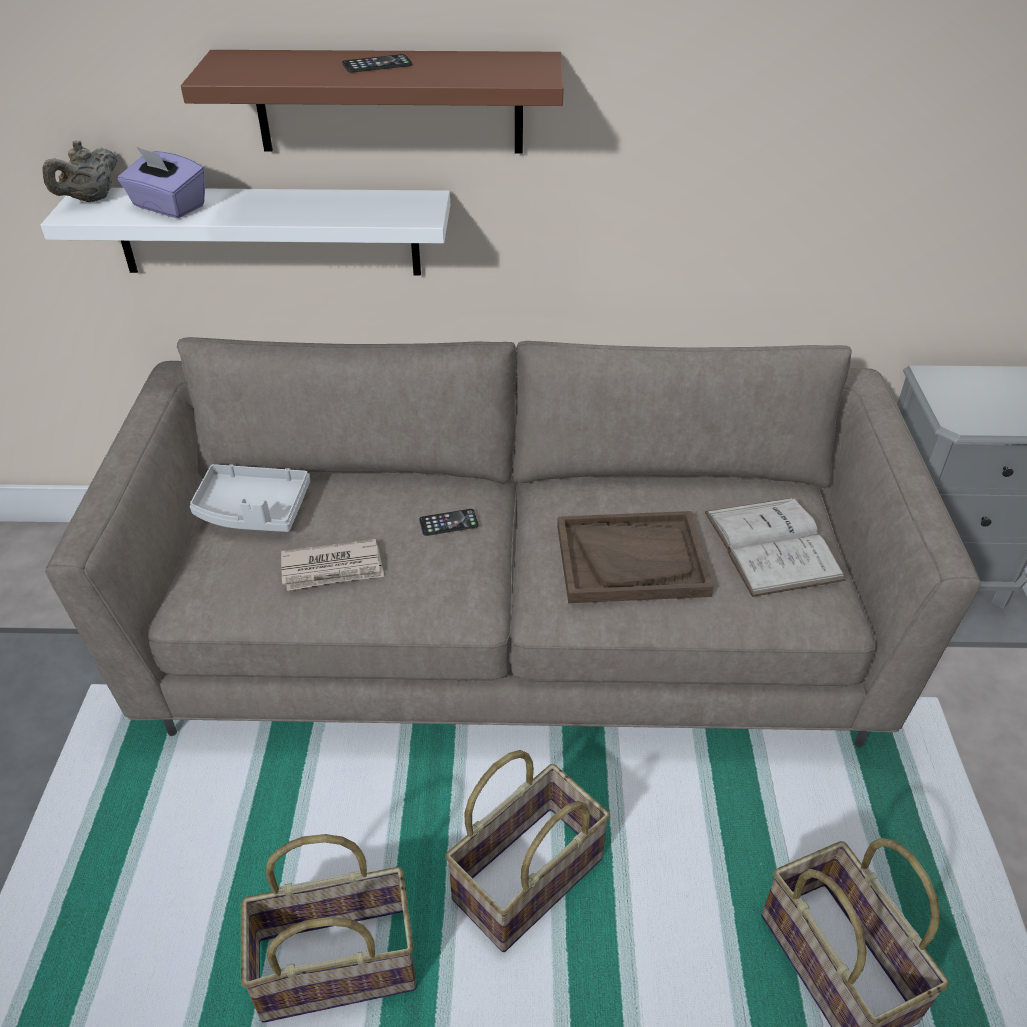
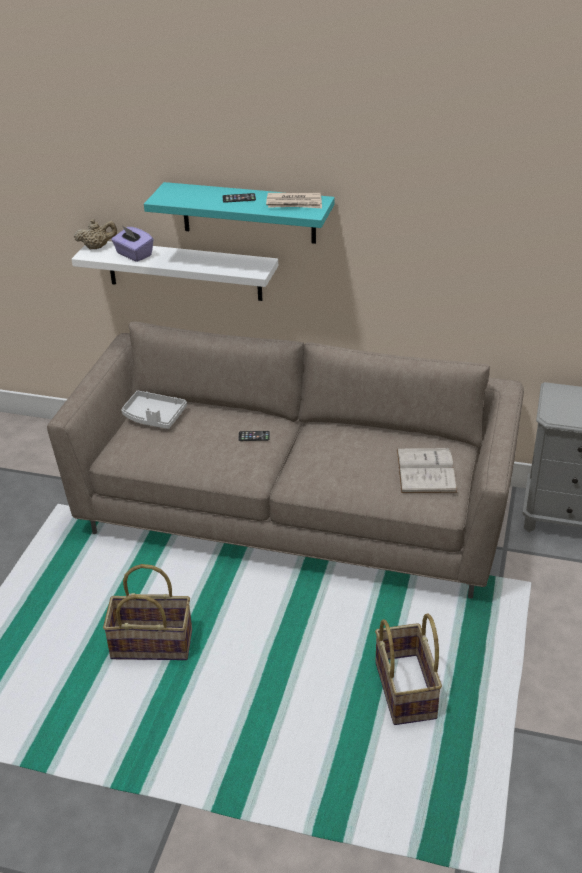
camera: 15 degrees right, 5 degrees down
beige teapot [42,141,118,202] -> beige teapot turned 150 degrees counterclockwise [74,219,117,250]
brown shelf [181,50,564,154] -> turquoise shelf [144,182,335,244]
newspaper [281,539,384,591] -> newspaper moved to [266,193,322,208]
basket [445,750,610,952] -> none
brown tray [557,511,714,603] -> none

